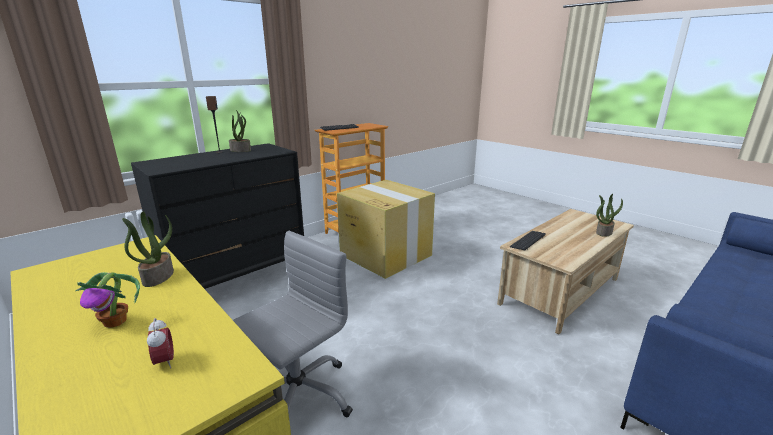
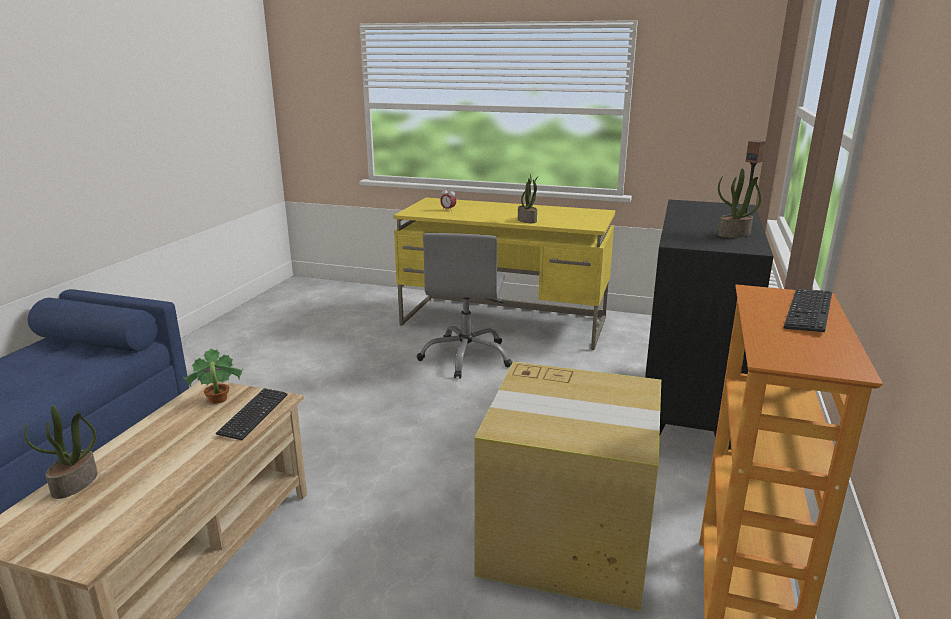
camera: 150 degrees right, 0 degrees up
potted plant [75,272,140,328] -> potted plant moved to [183,349,244,404]

